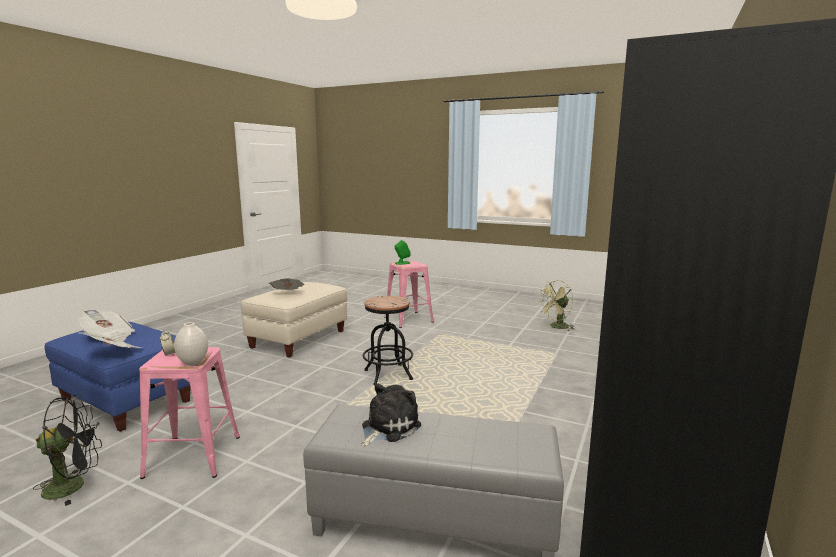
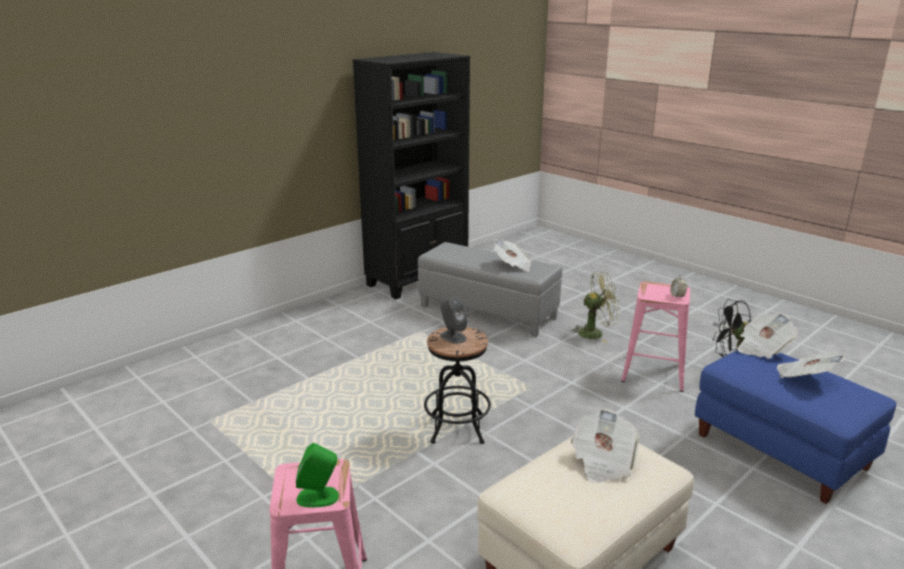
camera: 160 degrees left, 10 degrees up
white vase [174,322,208,366] -> none
plush toy [362,383,421,447] -> newspaper [494,240,532,272]
green fan [538,280,574,331] -> green fan moved to [570,272,620,343]
none -> grey speaker [440,297,468,344]

